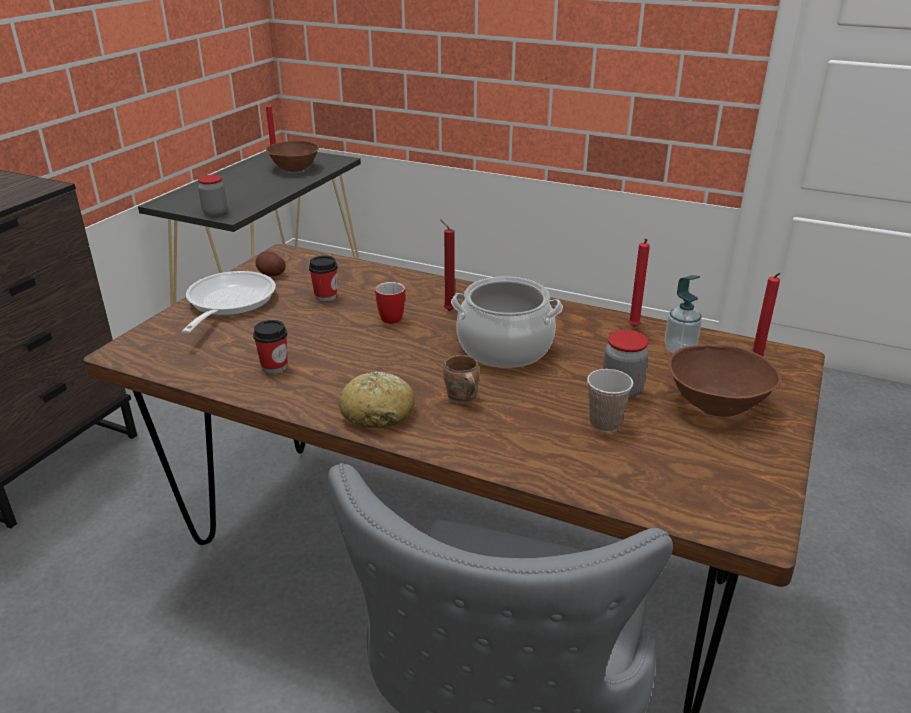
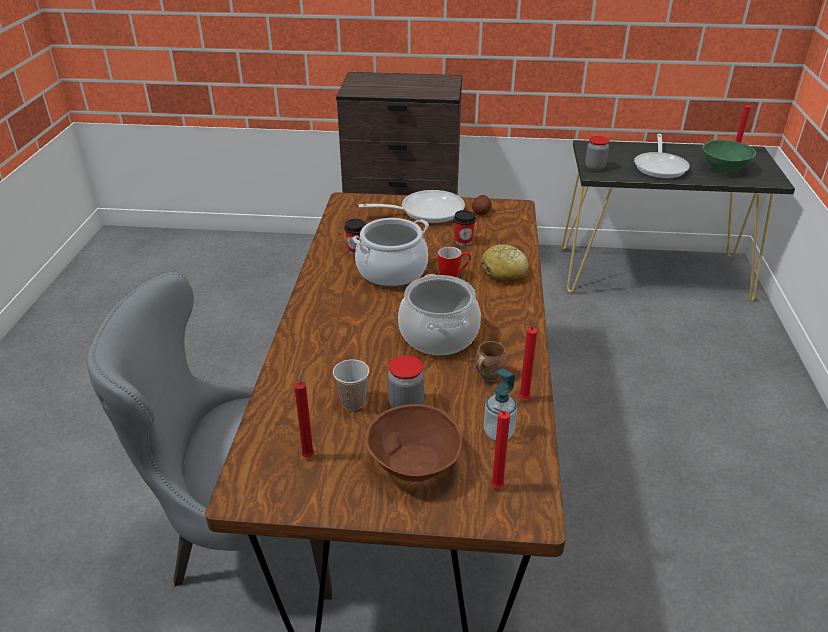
camera: 70 degrees right, 5 degrees up
brown bowl [266,141,319,172] -> green bowl [702,140,756,173]
bread [339,371,415,429] -> bread moved to [480,245,529,282]
red candle [440,219,455,311] -> red candle moved to [294,369,315,457]
brown mug [443,355,480,404] -> brown mug moved to [476,341,506,382]
none -> cooking pot [353,218,429,287]
none -> frying pan [634,134,690,179]

